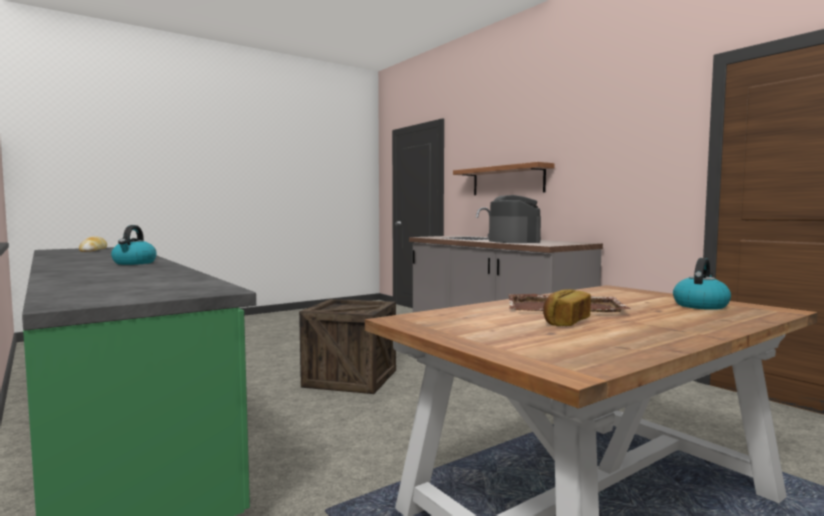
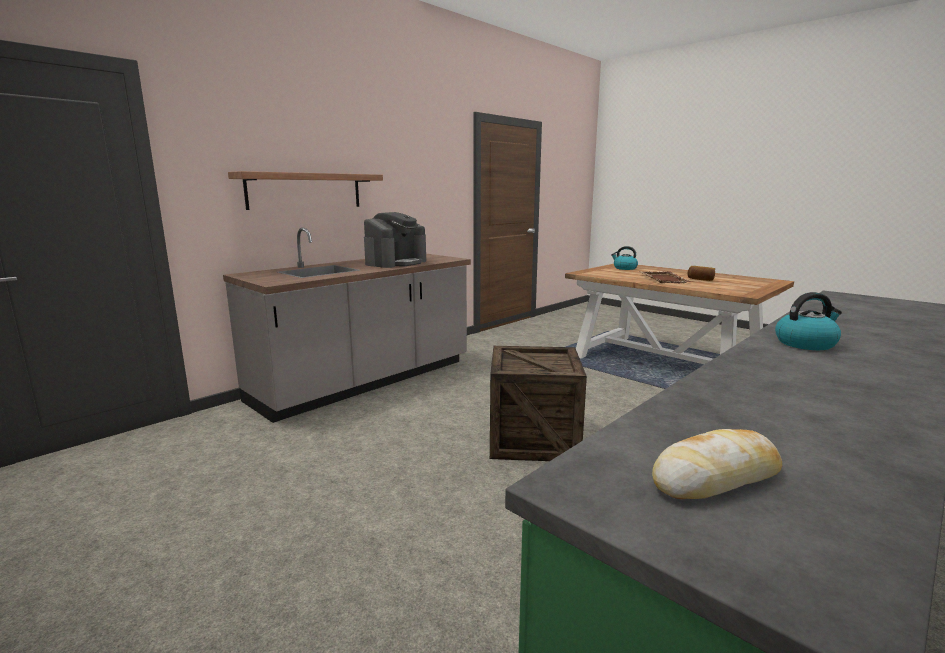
camera: 100 degrees left, 10 degrees up
coffee machine [489,195,541,243] -> coffee machine turned 150 degrees clockwise [364,212,426,268]

